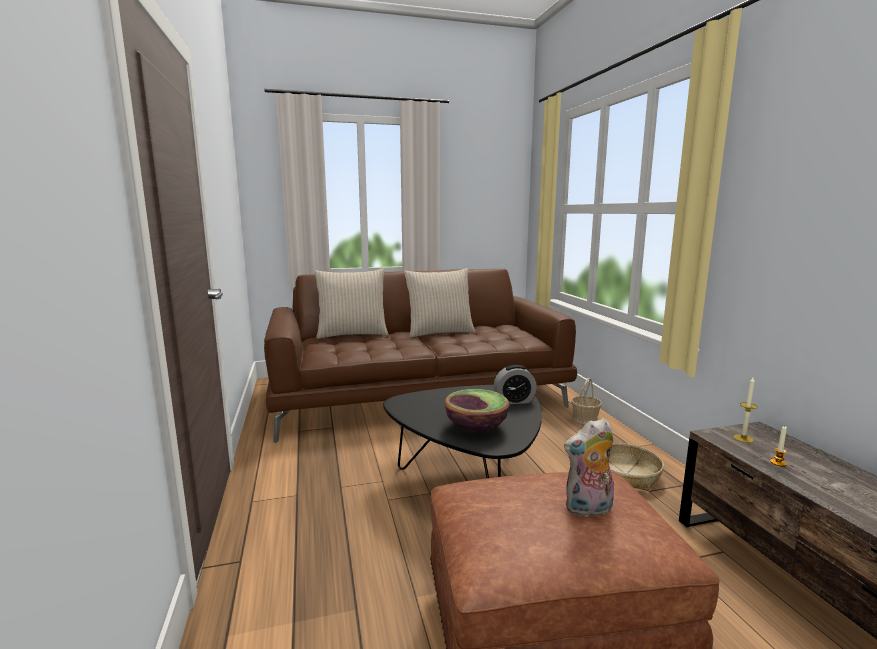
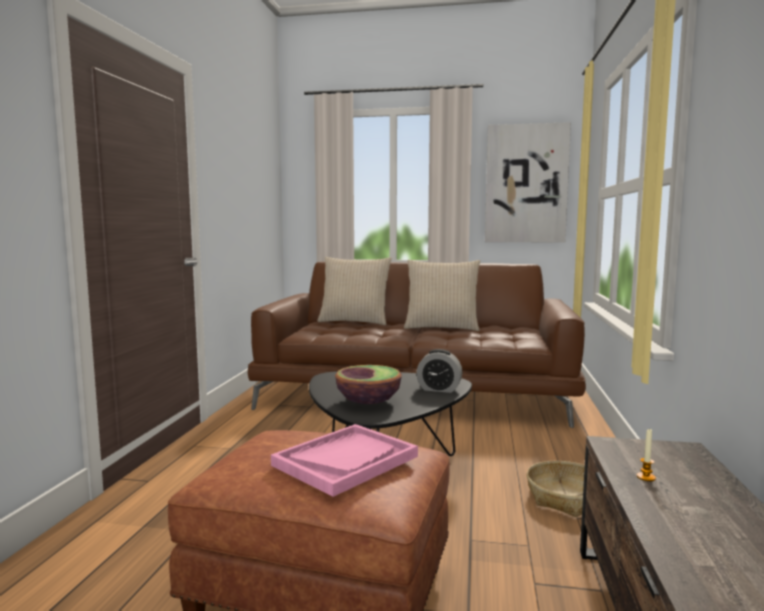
camera: 25 degrees right, 5 degrees down
plush toy [564,418,614,517] -> pink tray [271,424,418,497]
basket [571,378,602,424] -> none
candle [733,377,758,443] -> none
none -> picture [485,122,571,243]

